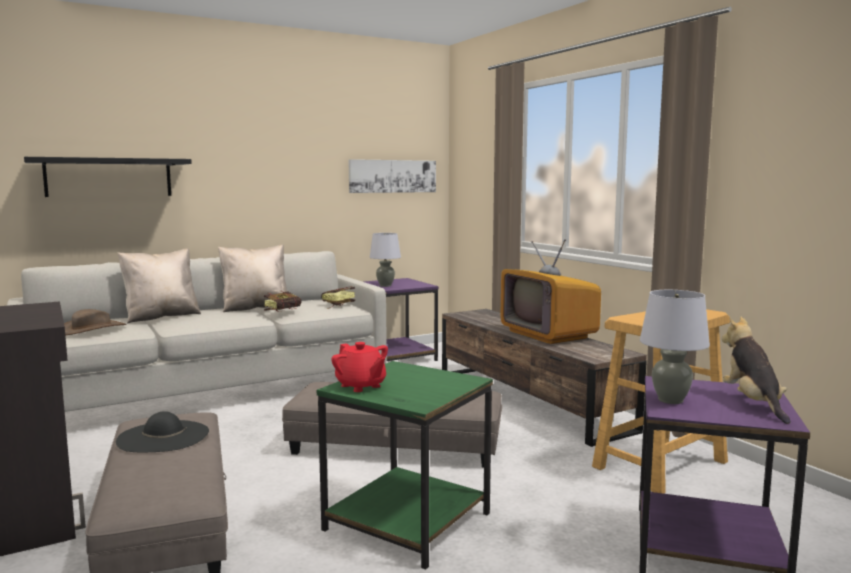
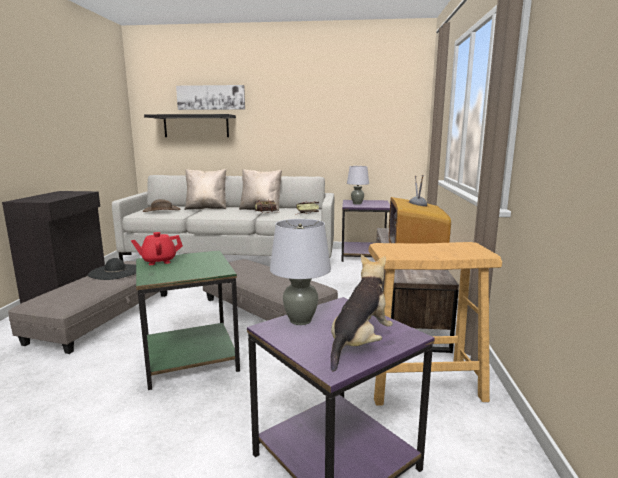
camera: 35 degrees right, 5 degrees up
red teapot [331,342,388,392] -> red teapot turned 75 degrees clockwise [131,232,183,265]
picture [349,159,436,193] -> picture moved to [176,85,245,110]

